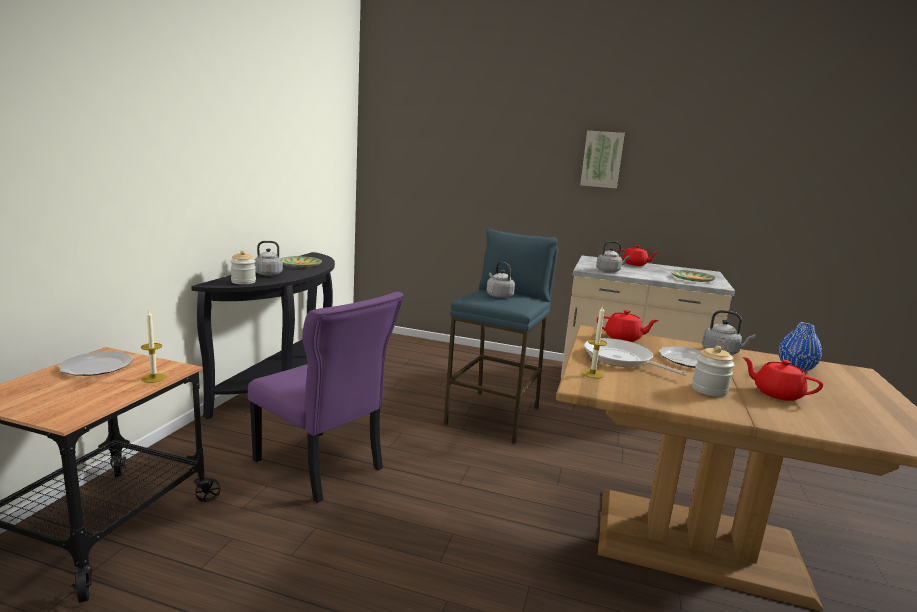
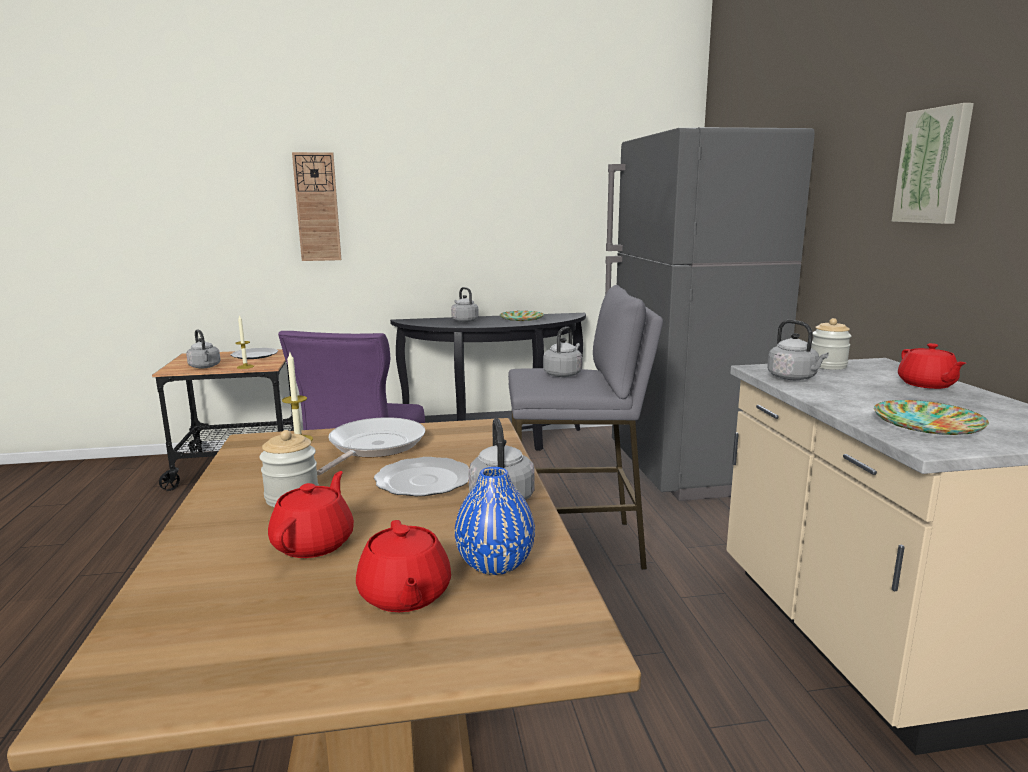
camera: 65 degrees right, 0 degrees up
jar [230,251,256,284] -> jar moved to [811,318,852,370]
blue stool [444,229,558,444] -> grey stool [508,285,663,570]
red teapot [597,310,659,342] -> red teapot moved to [356,520,451,612]
none -> grey kettle [186,329,221,369]
none -> wall clock [292,152,341,261]
none -> grey fridge [605,127,815,501]

